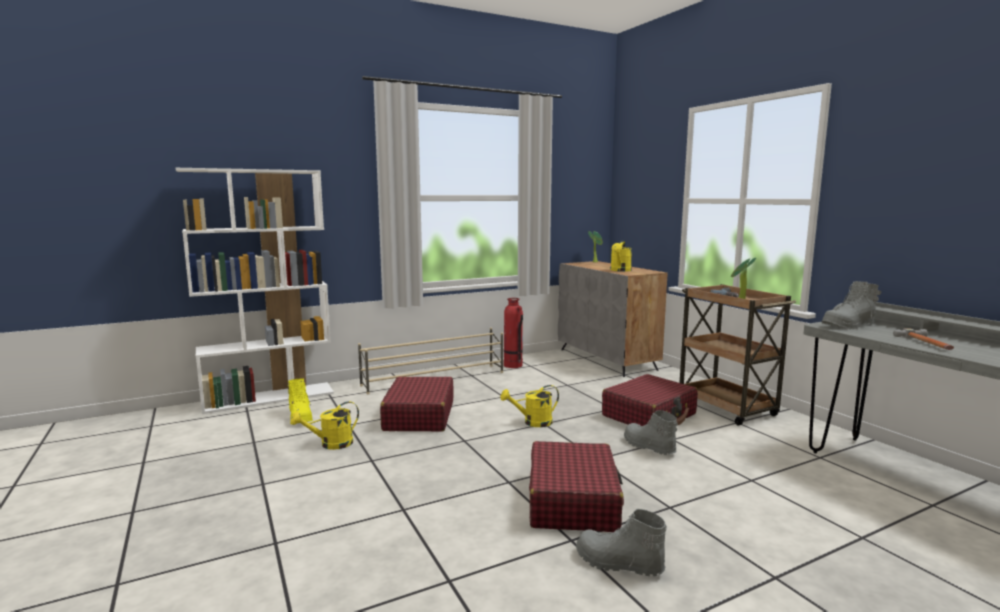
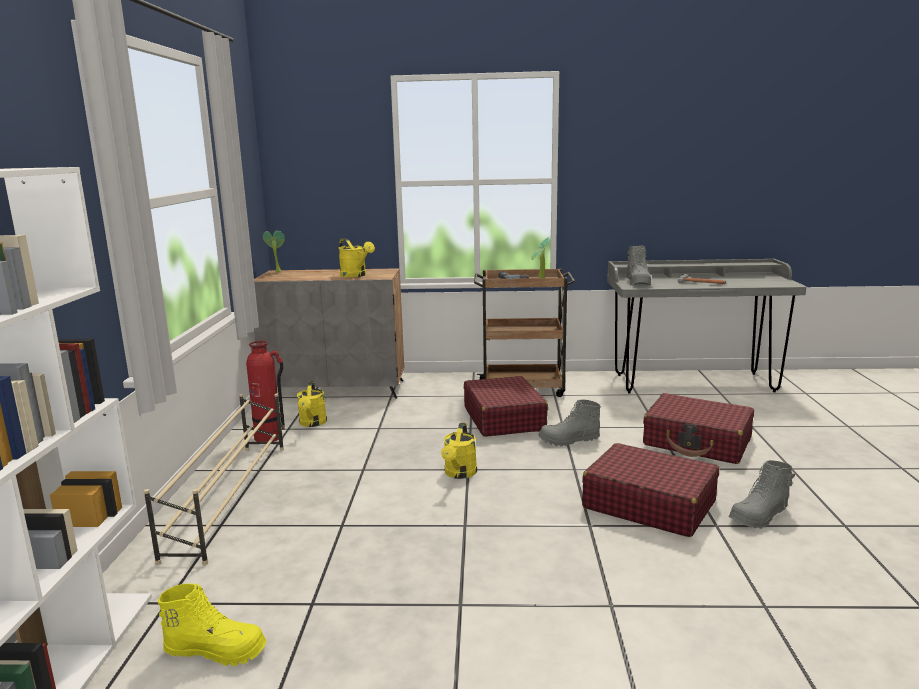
camera: 60 degrees left, 5 degrees up
yellow watering can [291,401,359,450] -> yellow watering can moved to [297,381,327,427]
red suitcase [380,377,453,432] -> red suitcase moved to [643,393,754,464]

